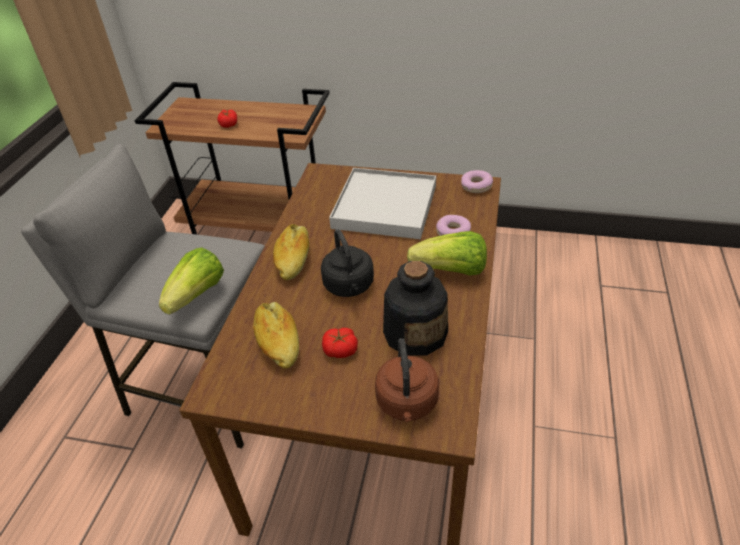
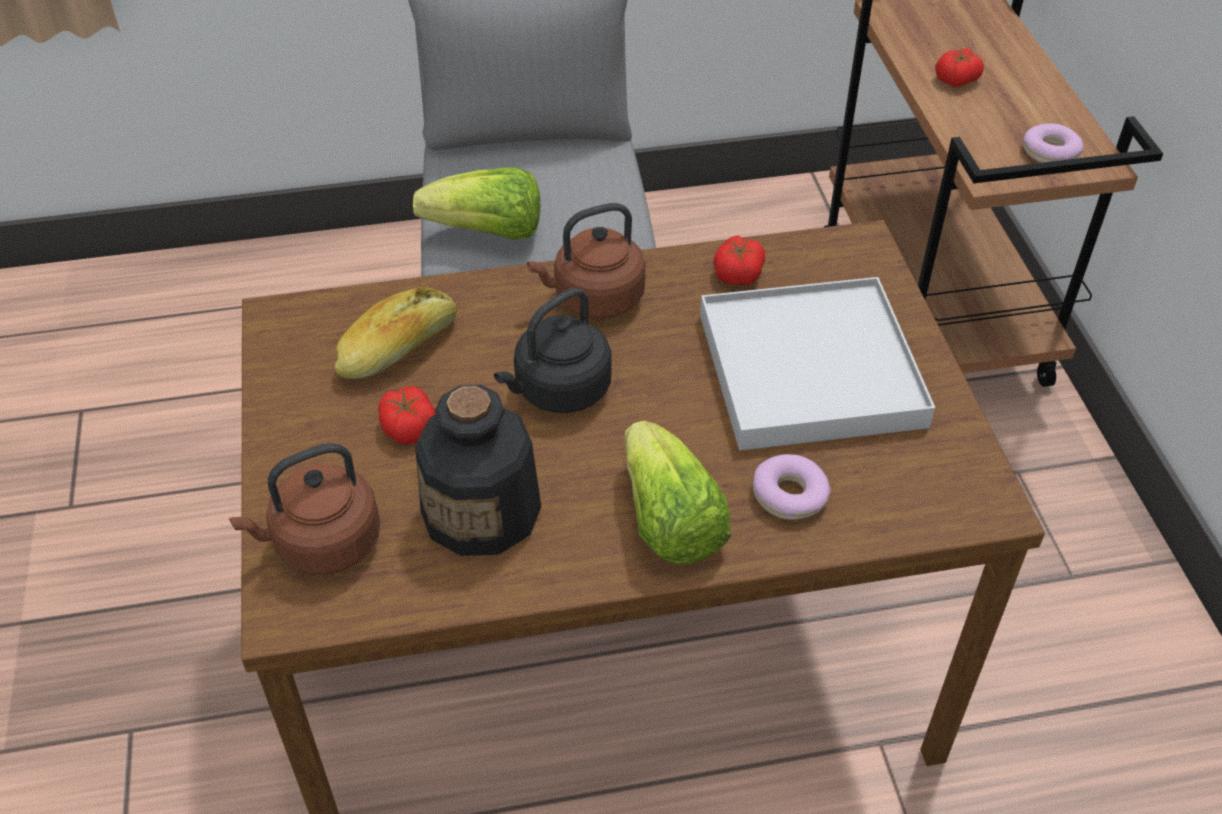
camera: 65 degrees right, 5 degrees up
bread [273,224,309,280] -> brown kettle [527,203,646,318]
donut [461,170,493,193] -> donut moved to [1023,123,1084,163]
none -> tomato [713,236,765,285]

